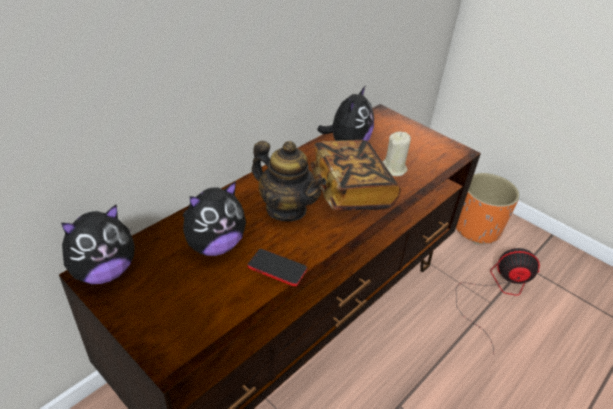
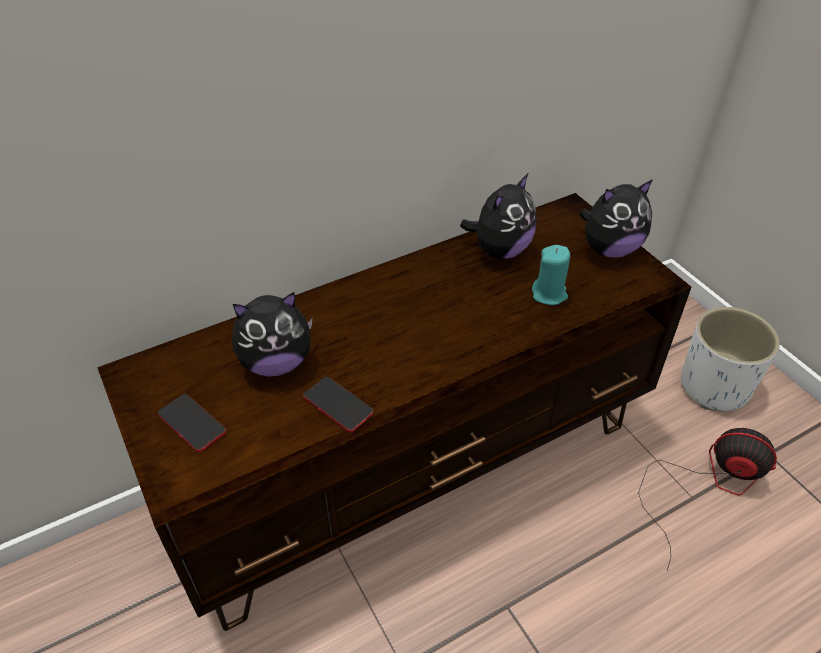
camera: 20 degrees right, 5 degrees up
plush toy [61,205,135,284] -> plush toy moved to [579,179,653,258]
teapot [252,141,327,221] -> none
book [310,140,401,211] -> none
beige candle [382,132,411,176] -> turquoise candle [532,245,570,305]
orange planter [456,173,520,244] -> white planter [681,307,780,411]
none -> phone [158,394,226,452]

